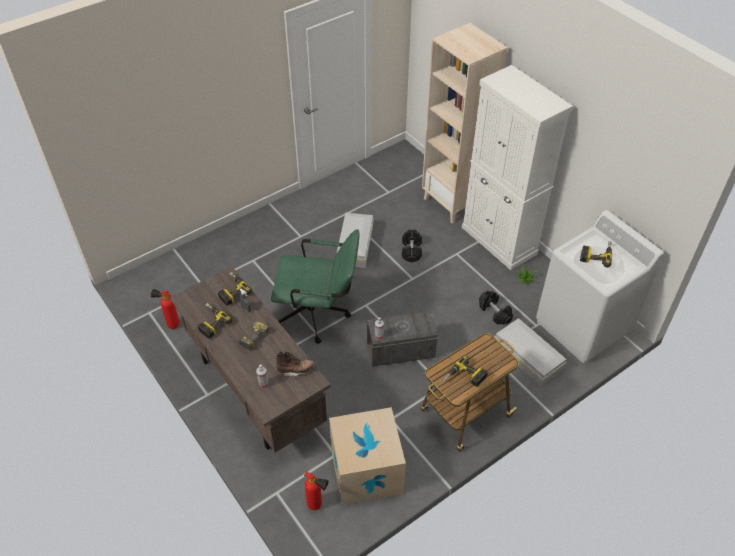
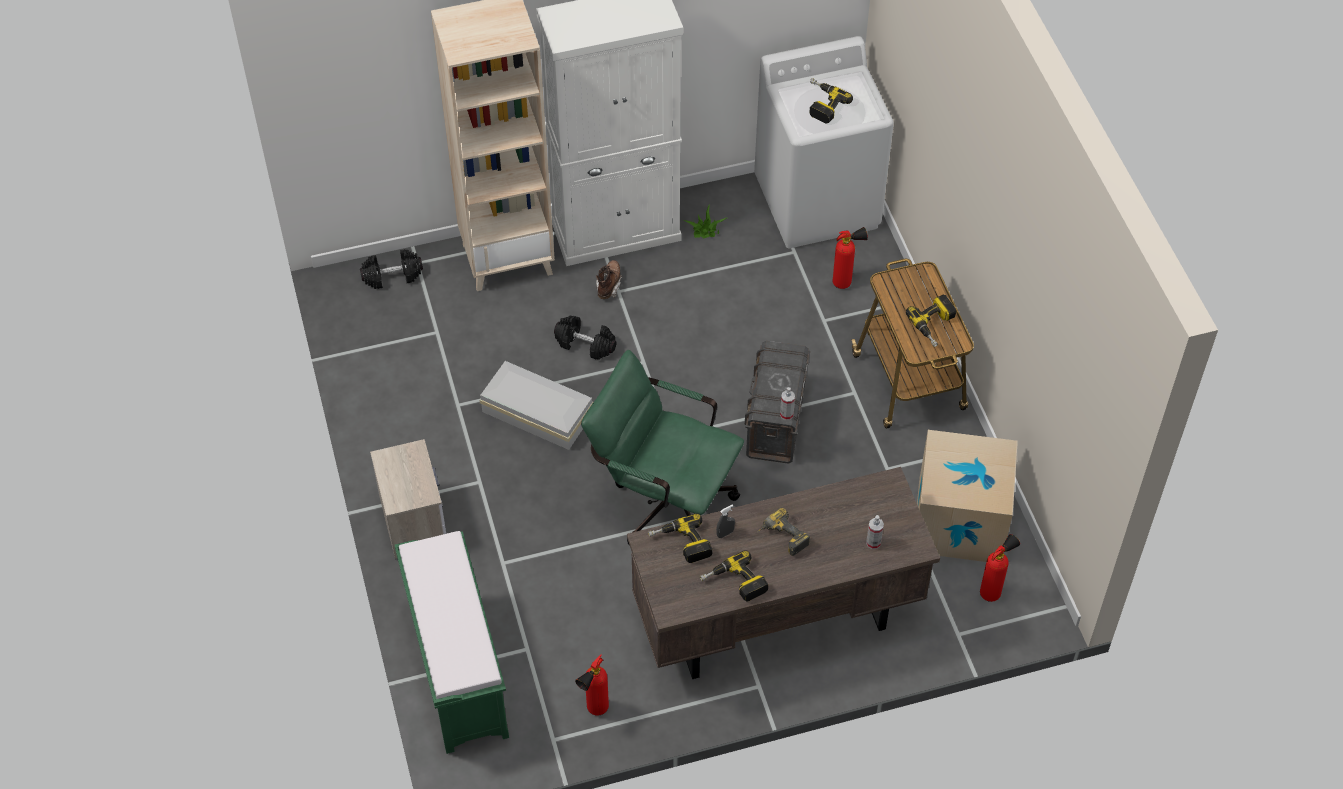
camera: 70 degrees left, 5 degrees up
green office chair [271,229,360,344] -> green office chair turned 90 degrees counterclockwise [581,350,744,546]
brown boot [275,351,314,378] -> brown boot moved to [596,260,622,299]
black dumbbell [479,291,513,325] -> black dumbbell moved to [360,249,423,289]
white storage box [494,318,566,387] -> fire extinguisher [832,227,868,289]
none -> nightstand [370,439,446,560]
none -> green bench [395,531,509,754]

